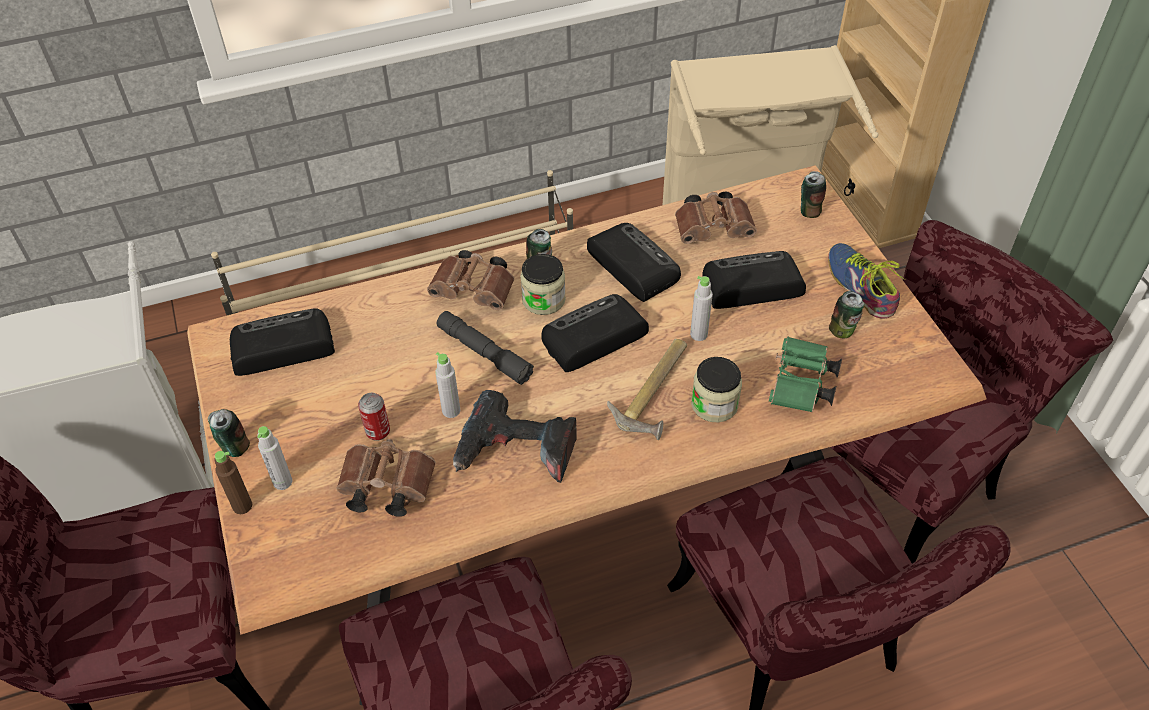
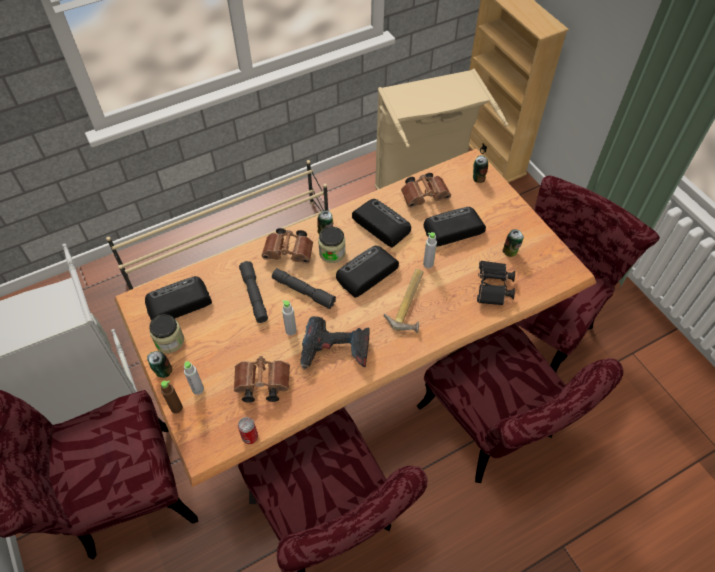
camera: 10 degrees left, 5 degrees up
can [358,393,390,441] -> can moved to [238,417,258,444]
jar [691,357,742,422] -> jar moved to [149,314,184,353]
green binoculars [769,336,842,413] -> black binoculars [477,260,515,305]
shoe [828,243,906,319] -> none
none -> grey flashlight [239,261,268,323]

